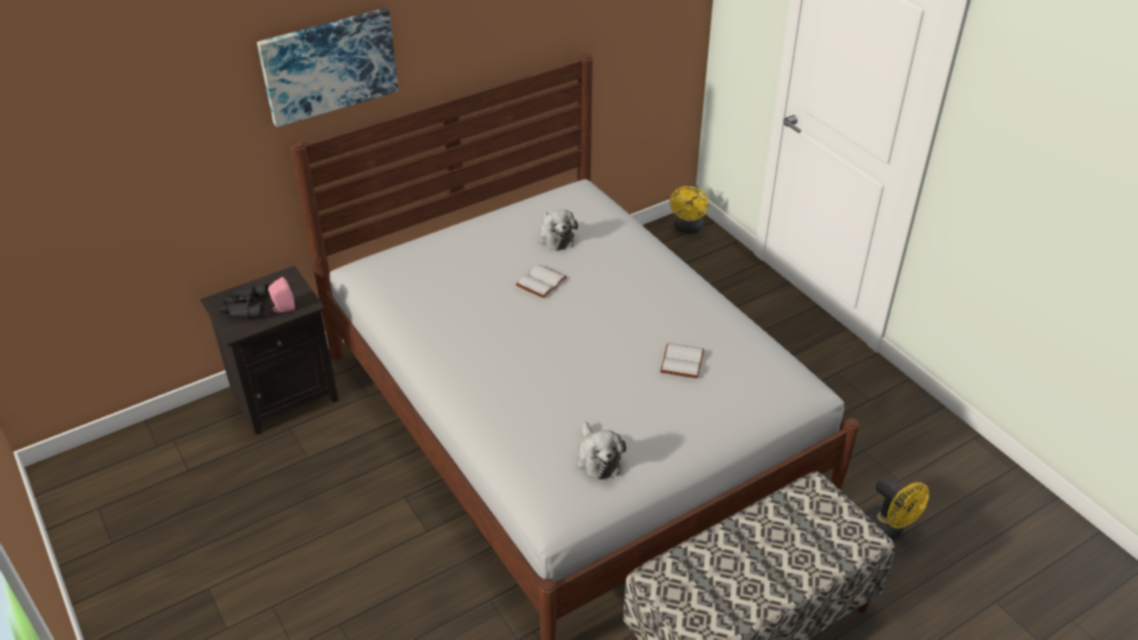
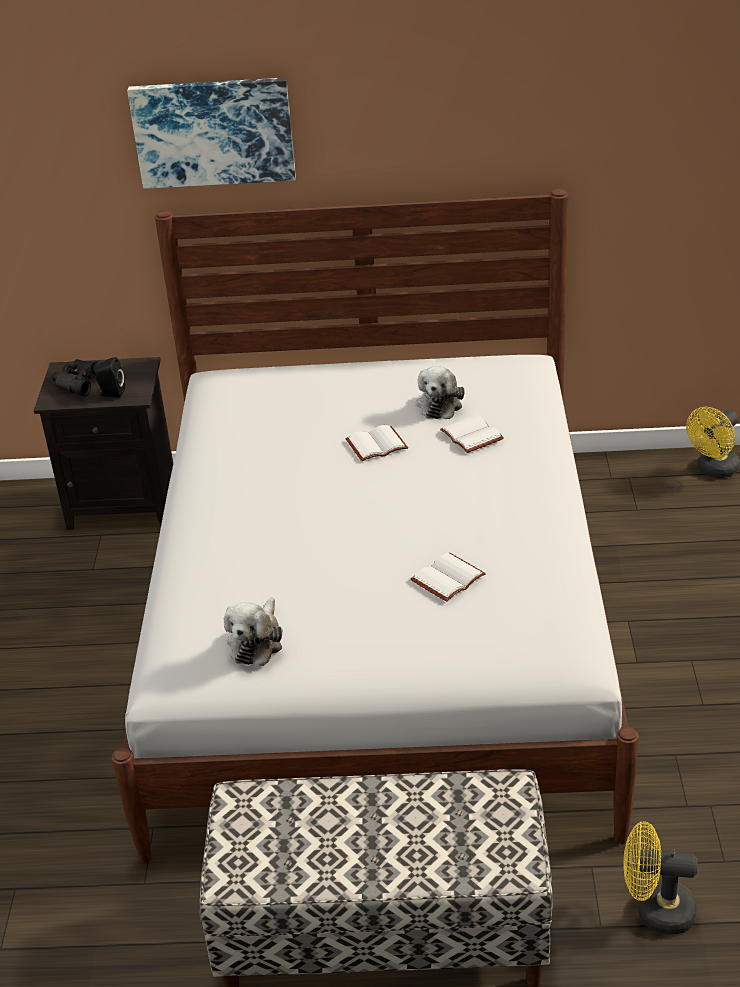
camera: 35 degrees right, 5 degrees down
pink speaker [268,277,295,313] -> black speaker [95,357,125,398]
yellow fan [865,478,929,540] -> yellow fan turned 105 degrees clockwise [623,822,698,934]
none -> white book [440,415,504,453]

